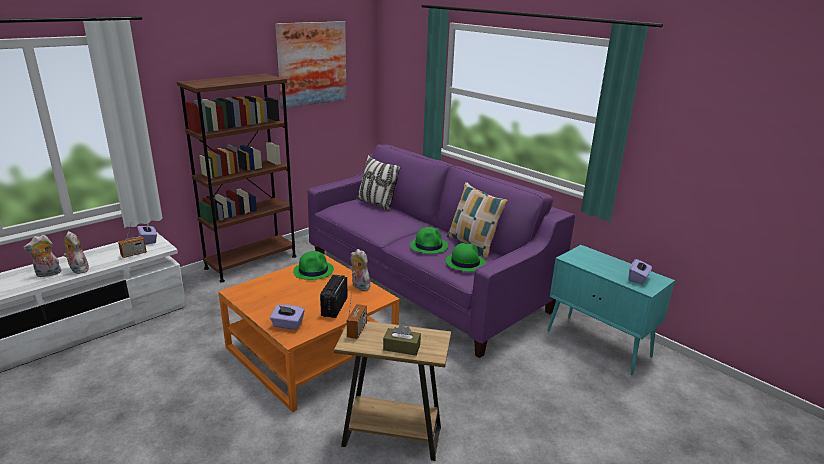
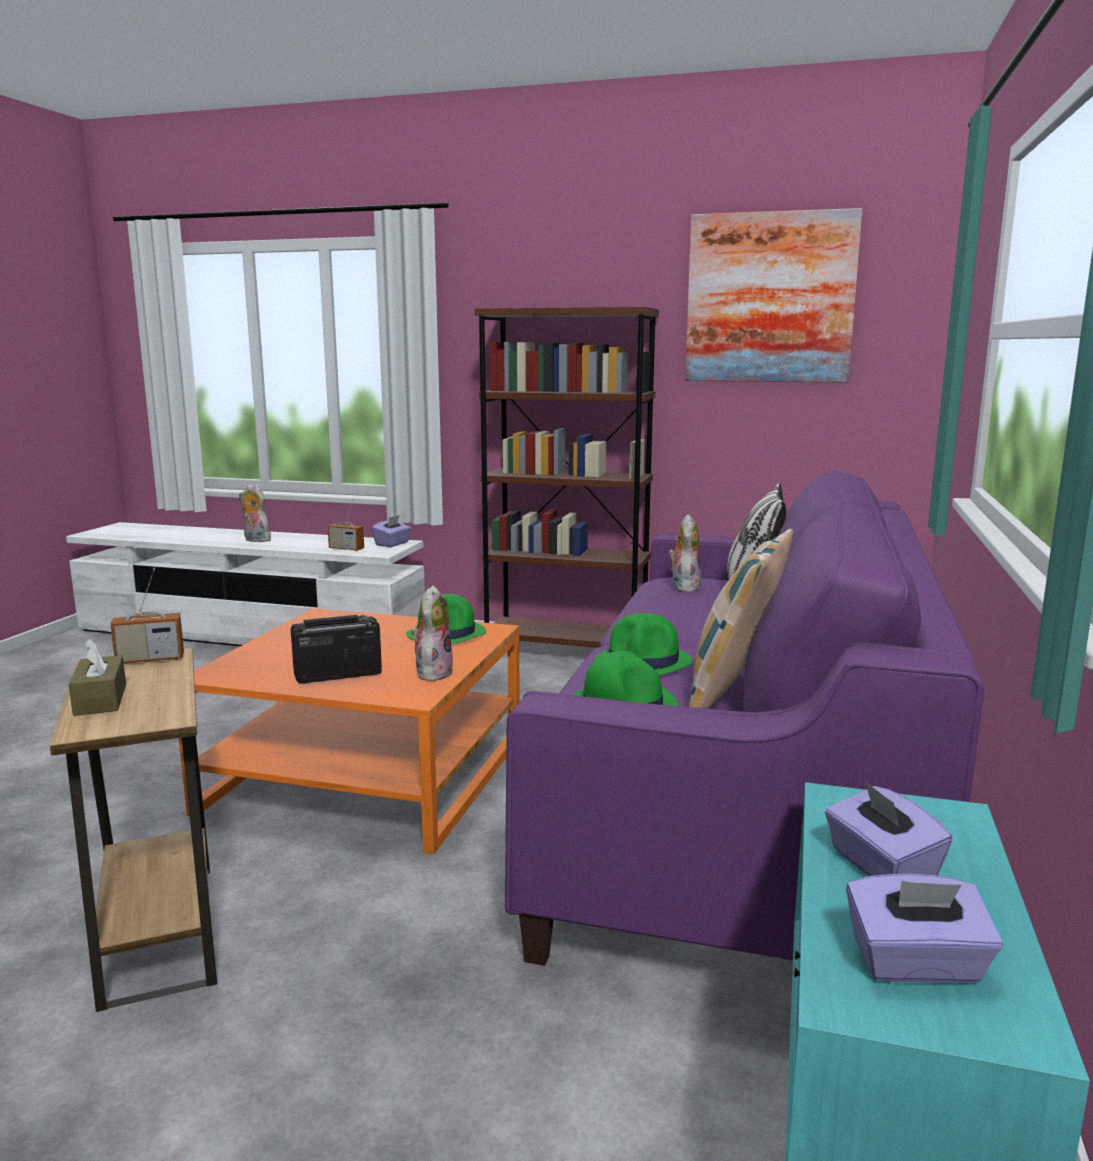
camera: 60 degrees right, 10 degrees down
plush toy [63,231,89,274] -> plush toy moved to [669,514,701,592]
purple tissue box [270,304,305,330] -> purple tissue box moved to [825,781,953,876]

